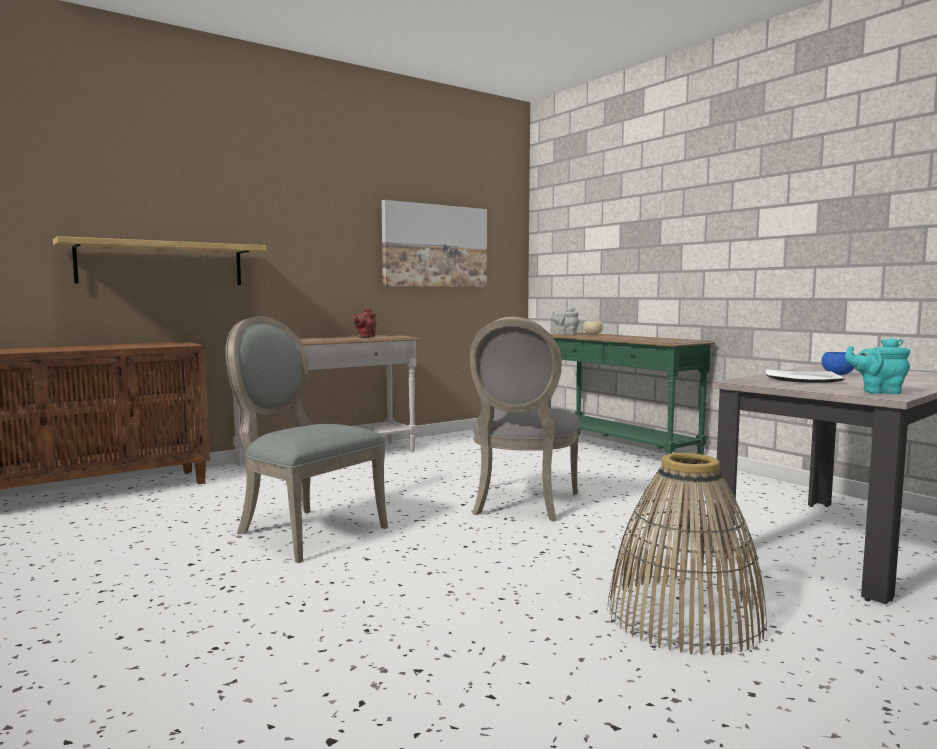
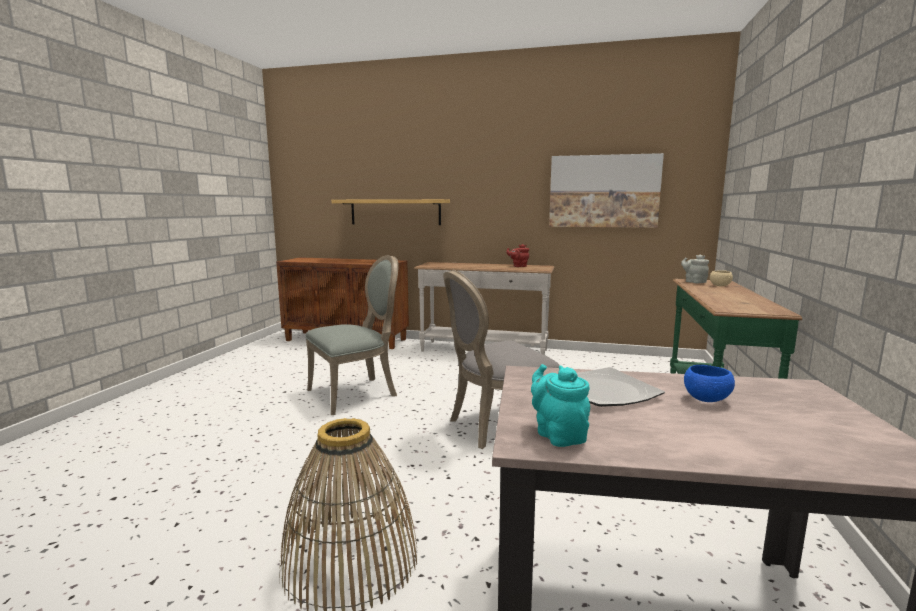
camera: 50 degrees right, 5 degrees up
grey chair [225,316,388,563] -> grey chair turned 60 degrees clockwise [306,255,399,415]

